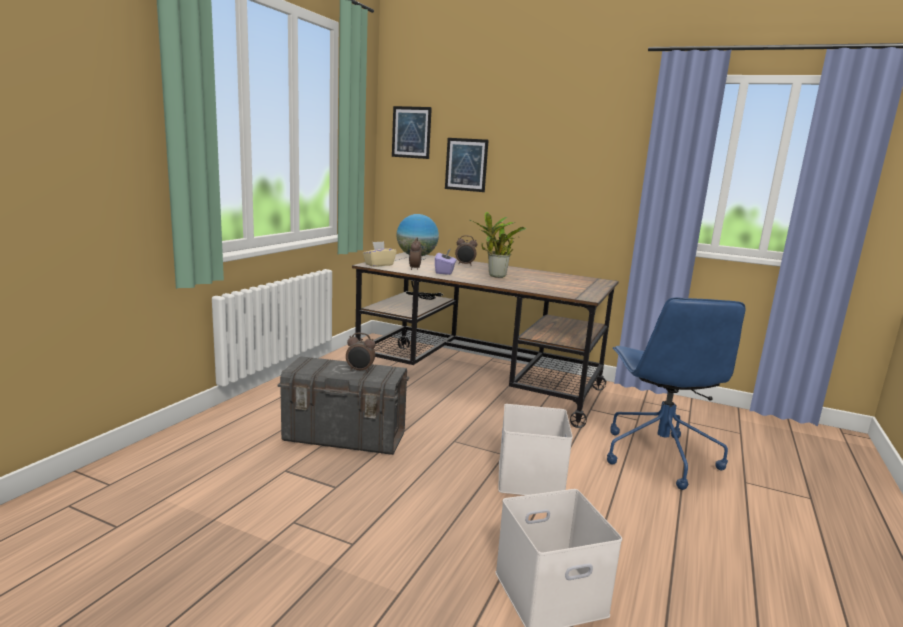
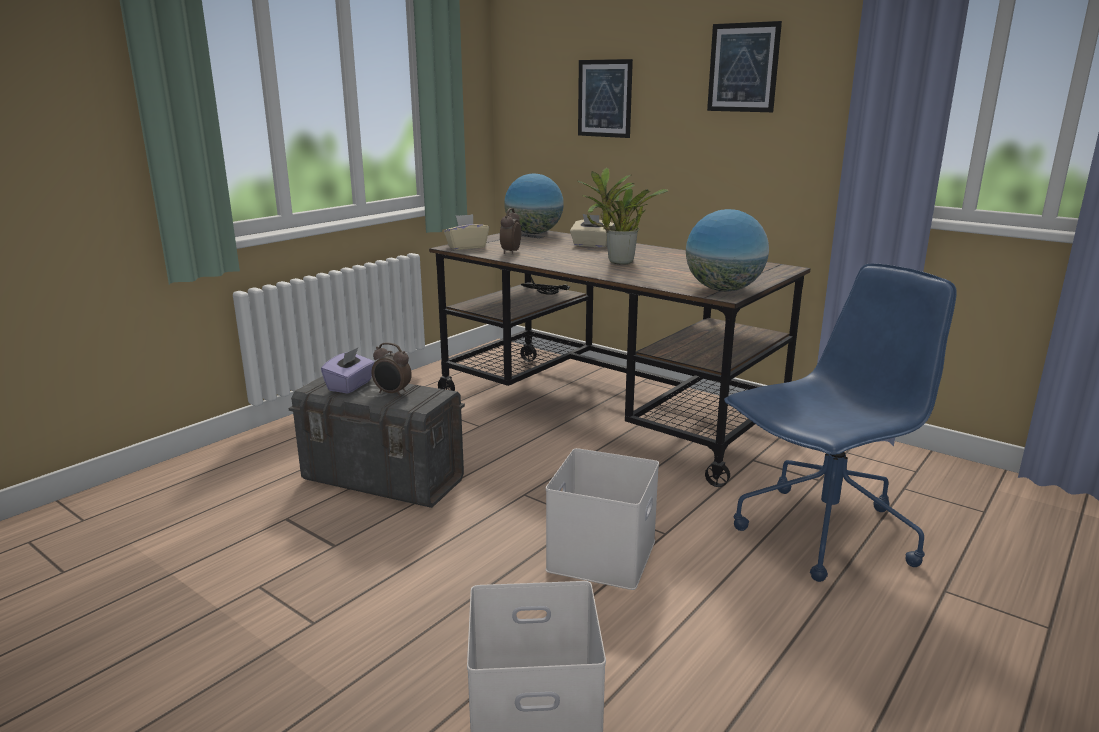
camera: 15 degrees right, 5 degrees up
picture [392,106,432,159] -> picture moved to [707,21,782,112]
purple tissue box [435,249,457,275] -> purple tissue box moved to [321,348,375,394]
alarm clock [455,235,477,266] -> beige tissue box [570,214,614,248]
blue office chair [607,297,745,490] -> blue office chair turned 135 degrees counterclockwise [724,264,957,582]
none -> globe [686,209,769,291]

